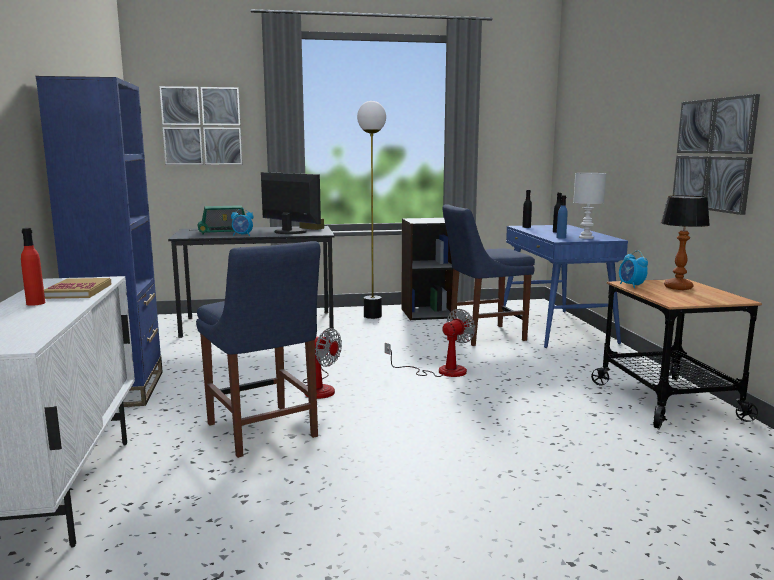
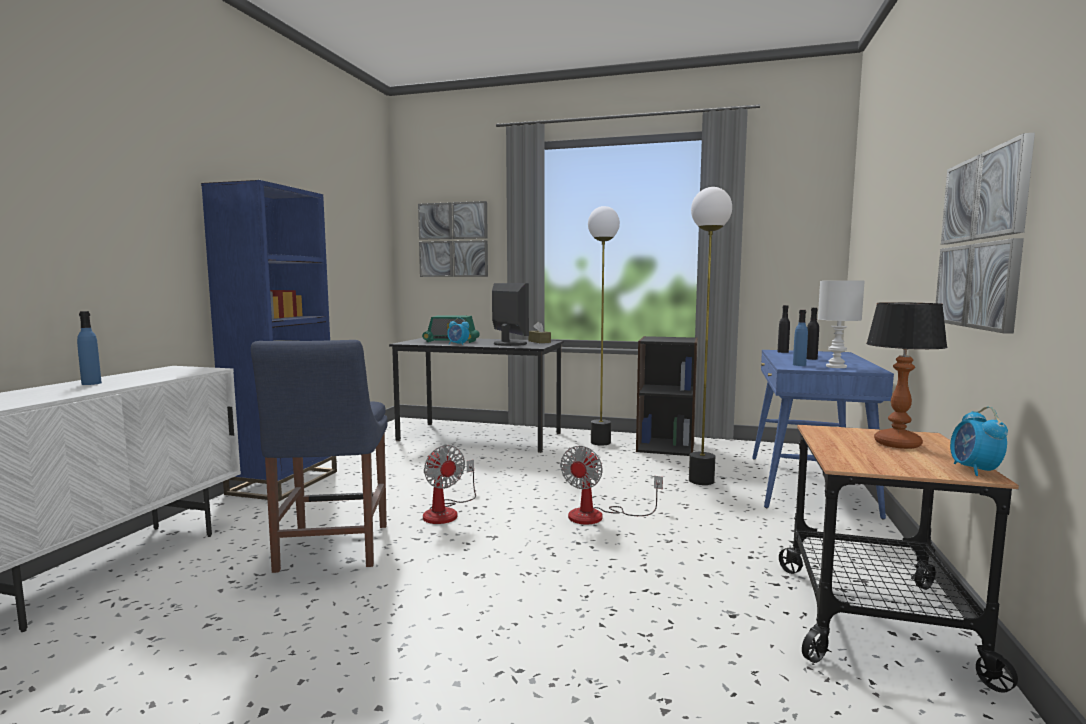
camera: 25 degrees right, 5 degrees down
red bottle [21,228,45,306] -> blue bottle [77,311,102,385]
book [44,278,112,299] -> none
fan [385,309,476,377] -> fan turned 135 degrees clockwise [560,446,663,524]
blue chair [442,204,535,346] -> floor lamp [689,187,732,485]
alarm clock [619,250,648,288] -> alarm clock moved to [950,407,1008,476]

